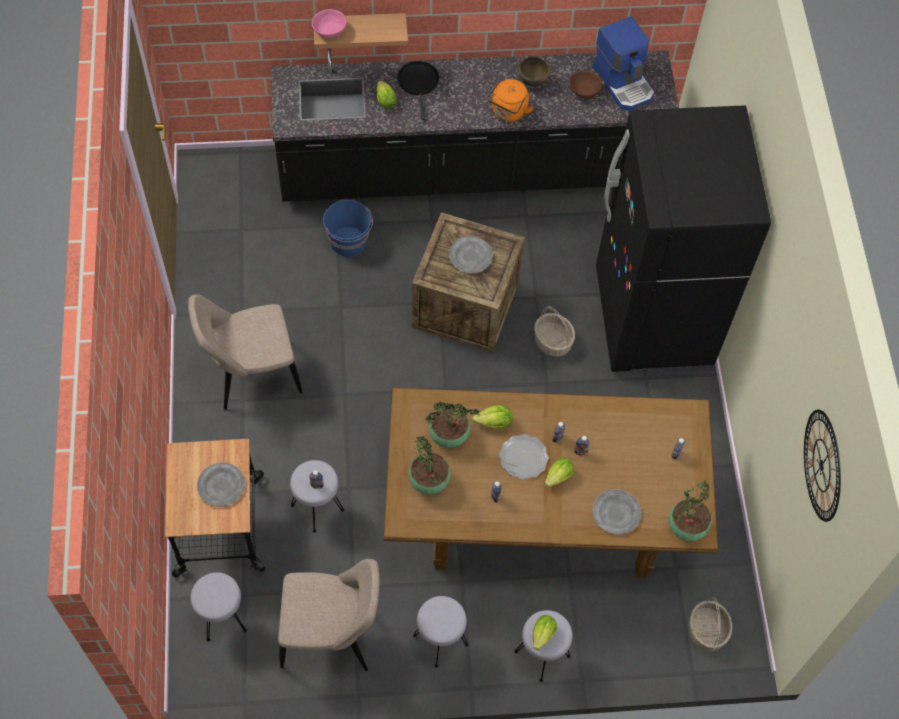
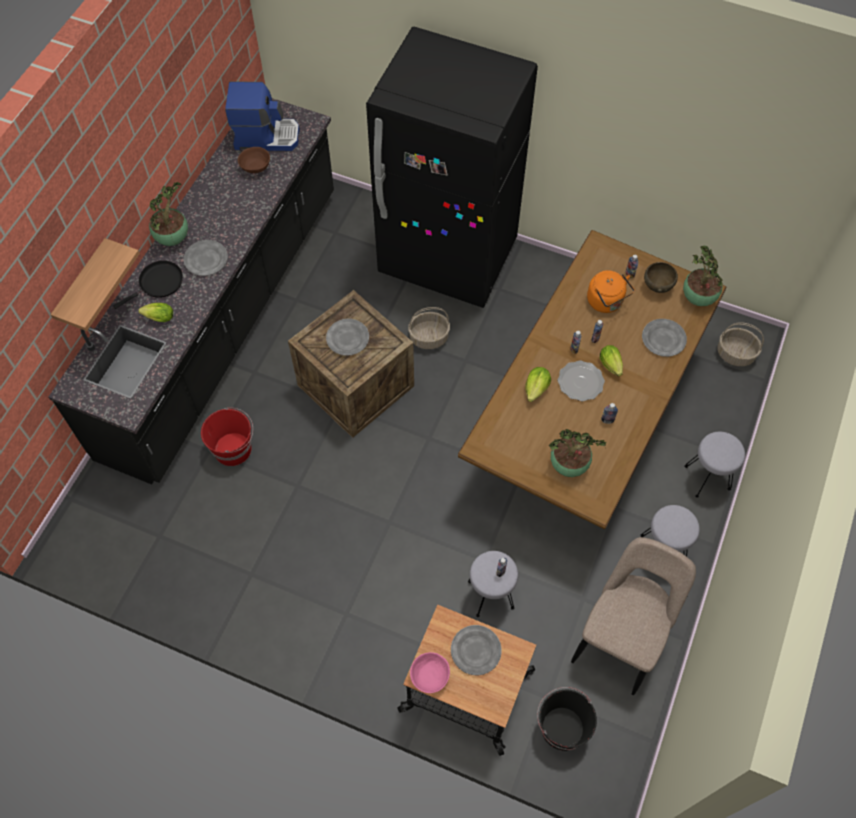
camera: 60 degrees left, 0 degrees up
beige chair [188,294,303,410] -> none
grey stool [190,572,247,641] -> black bucket [537,687,597,751]
pink bowl [312,9,347,38] -> pink bowl moved to [410,652,450,693]
blue bucket [323,200,373,257] -> red bucket [201,407,253,466]
black frying pan [397,61,439,120] -> black frying pan turned 120 degrees clockwise [113,260,183,309]
potted plant [425,402,480,448] -> potted plant moved to [149,182,188,246]
orange kettle [487,79,534,121] -> orange kettle moved to [587,270,635,313]
brown bowl [518,57,550,87] -> brown bowl moved to [644,262,678,293]
lettuce [533,615,557,650] -> none
wall clock [804,410,841,522] -> none
none -> grey plate [184,240,228,276]

